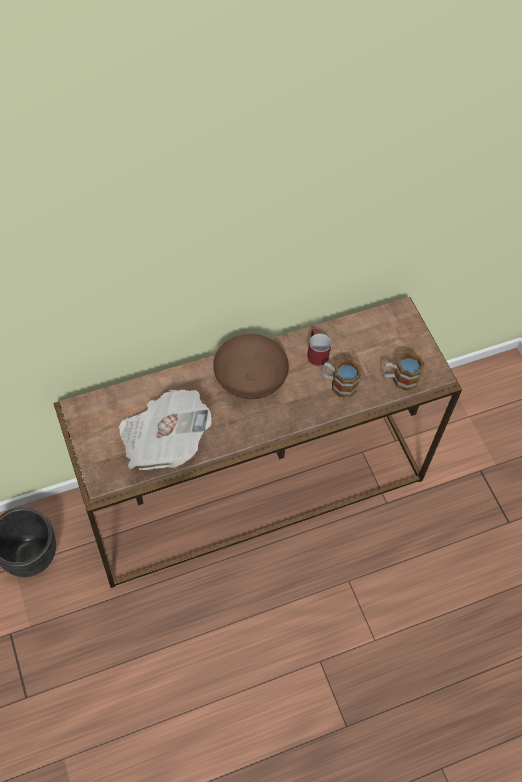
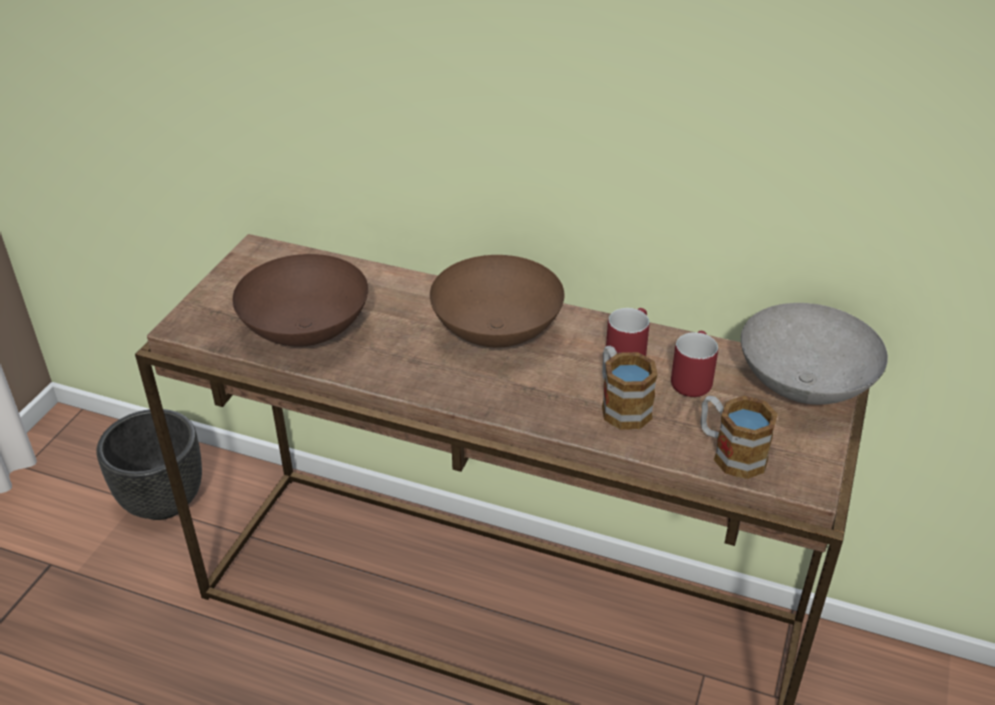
camera: 45 degrees right, 20 degrees down
newspaper [119,390,212,470] -> brown bowl [232,254,368,347]
none -> red mug [671,331,718,397]
none -> grey bowl [741,303,888,405]

